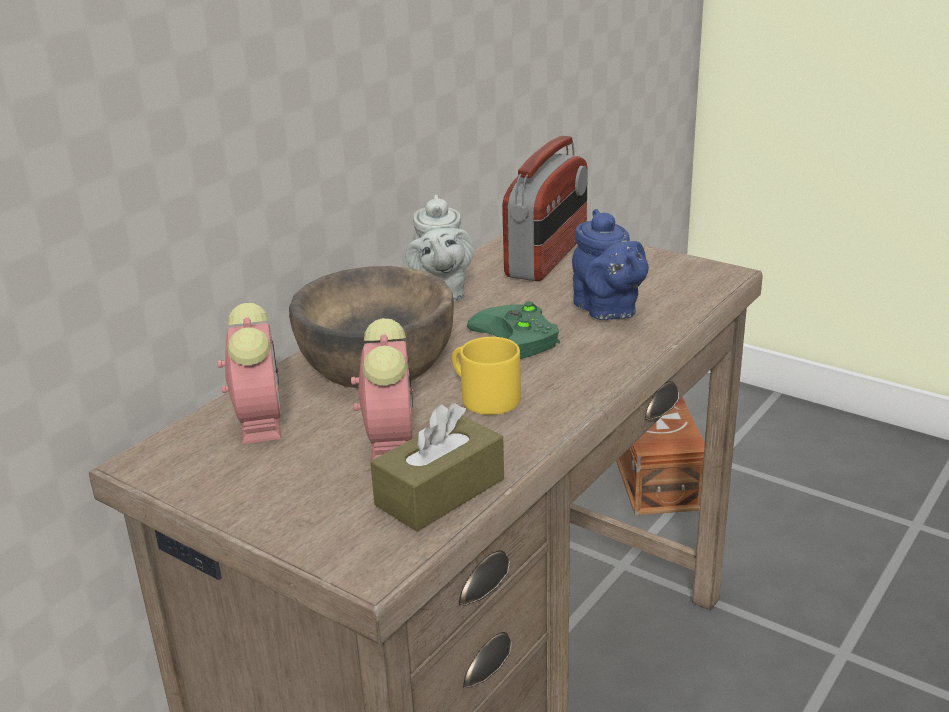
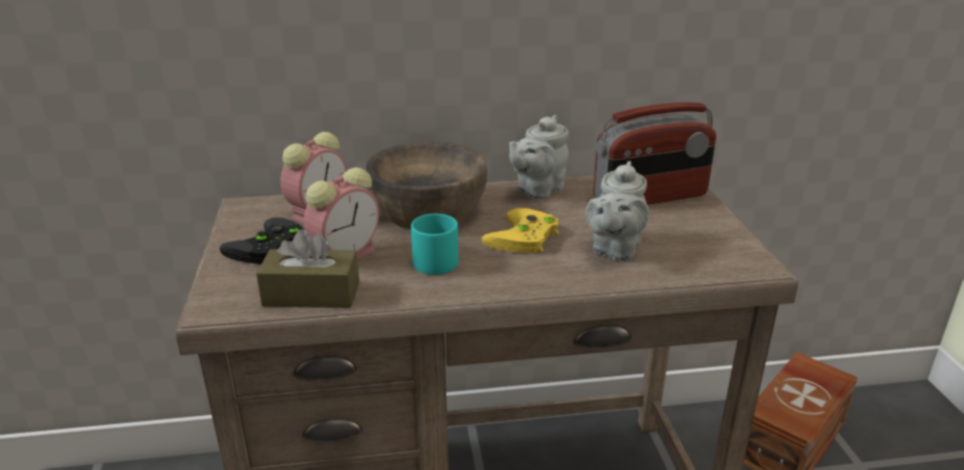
camera: 45 degrees right, 0 degrees up
yellow mug [452,337,521,415] -> turquoise mug [411,214,459,275]
green game controller [467,301,560,359] -> yellow game controller [481,208,559,253]
blue teapot [572,209,649,320] -> grey teapot [585,161,649,261]
none -> black game controller [220,217,304,264]

